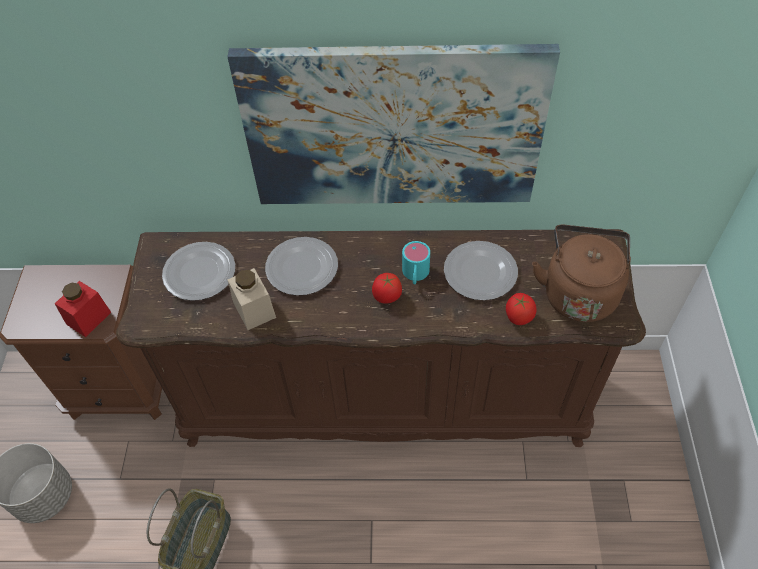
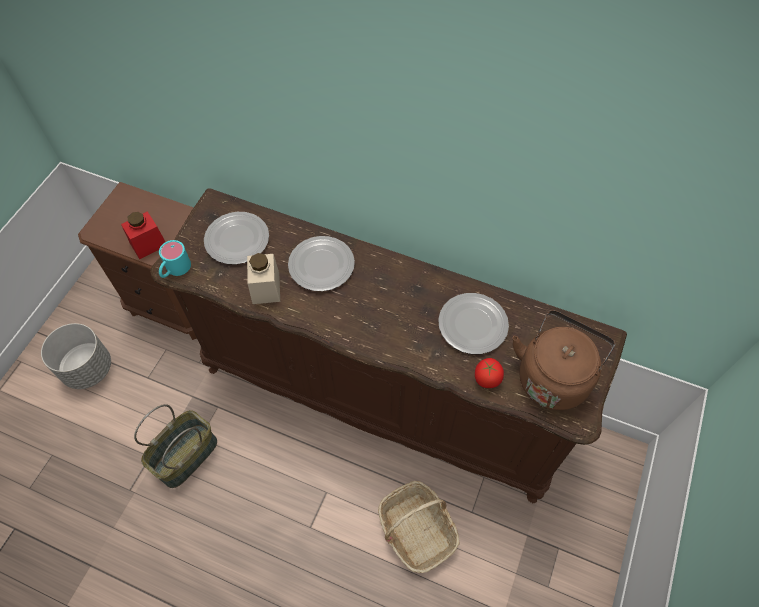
camera: 20 degrees right, 5 degrees up
picture [227,44,560,204] -> none
tomato [372,273,402,304] -> none
turquoise mug [402,241,430,284] -> turquoise mug moved to [159,240,191,278]
none -> basket [378,481,460,573]

